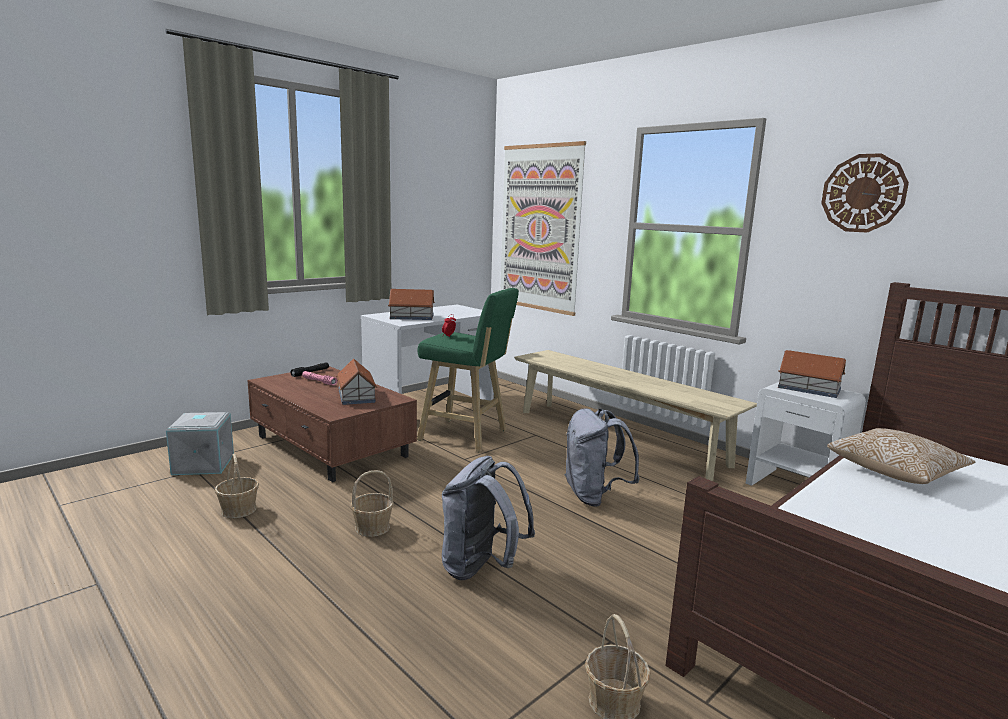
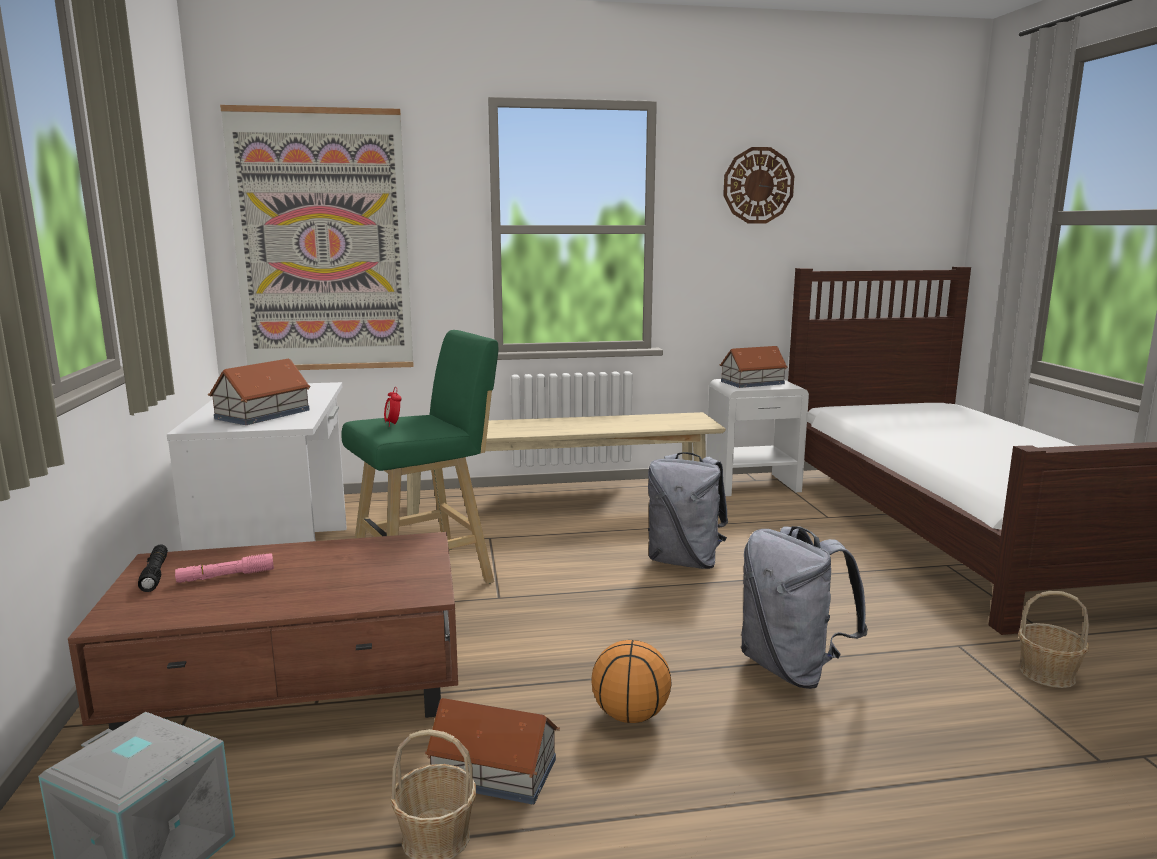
camera: 55 degrees left, 0 degrees up
toy house [336,358,378,405] -> toy house moved to [425,698,560,805]
basket [351,470,394,537] -> basketball [592,640,672,723]
pillow [827,428,975,484] -> none

